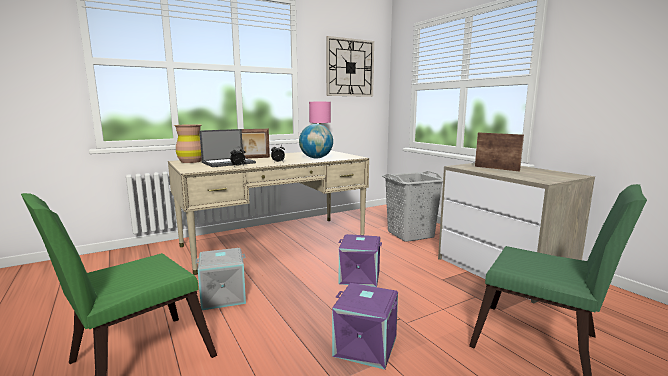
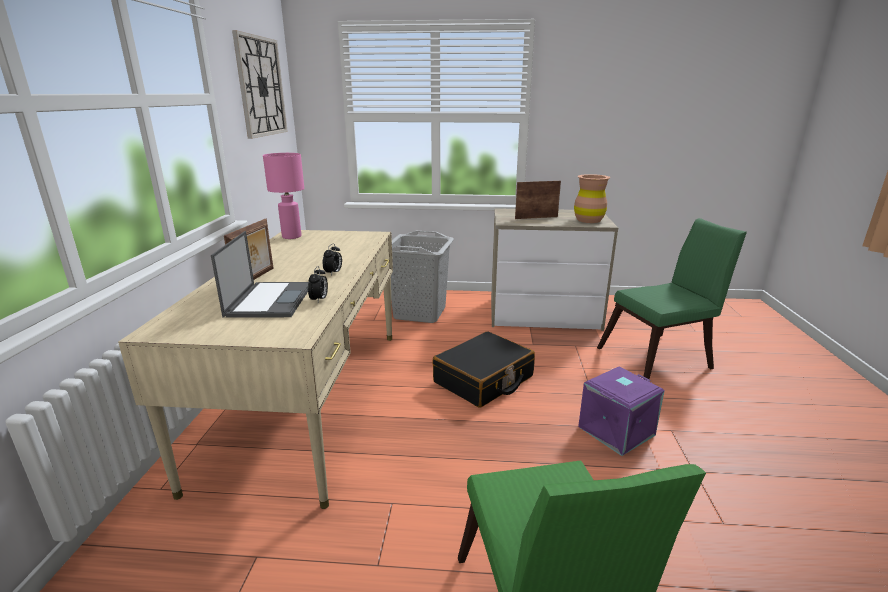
camera: 55 degrees left, 10 degrees up
brown vase [174,124,202,163] -> brown vase moved to [574,174,610,223]
grey storage box [195,248,246,310] -> none
globe [299,124,333,158] -> none
purple storage box [339,234,382,287] -> black suitcase [432,331,535,408]

